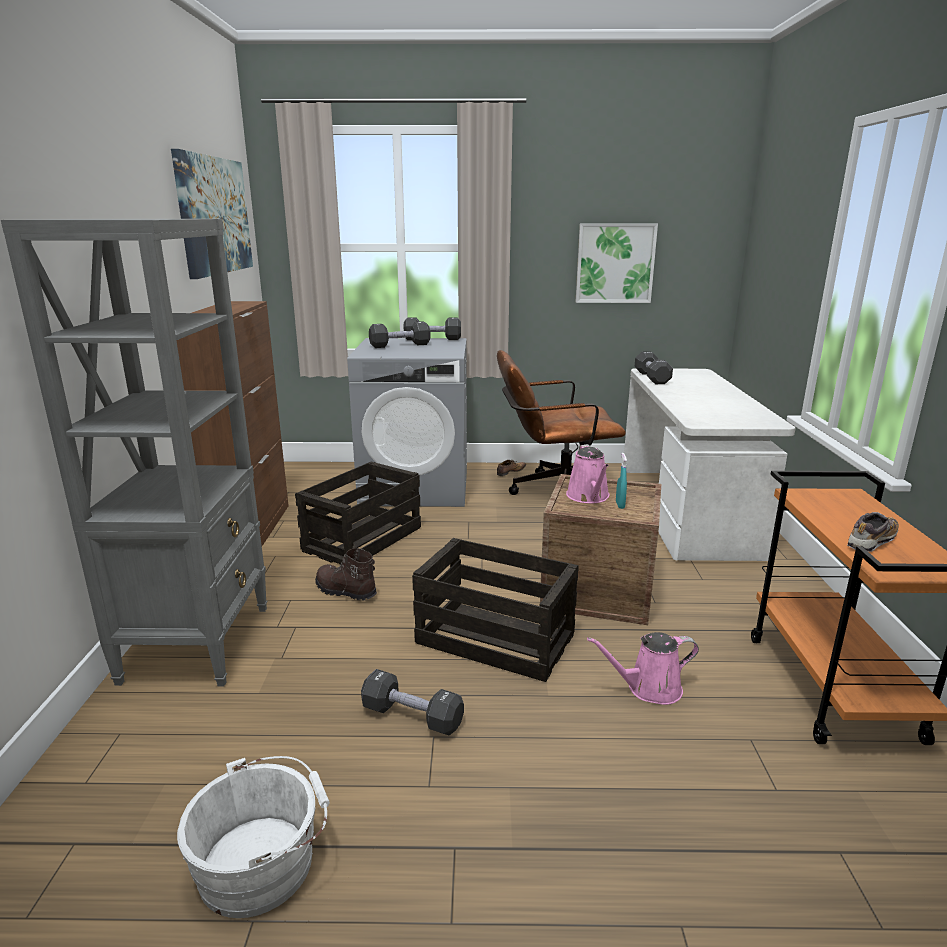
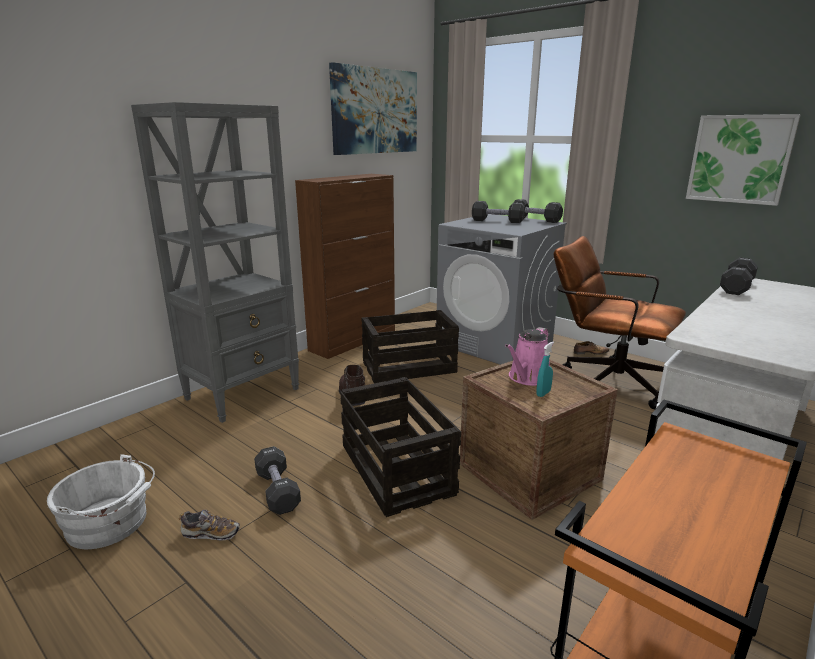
camera: 40 degrees right, 0 degrees up
pink watering can [587,632,699,705] -> none
shoe [847,512,899,552] -> shoe moved to [179,509,240,540]

